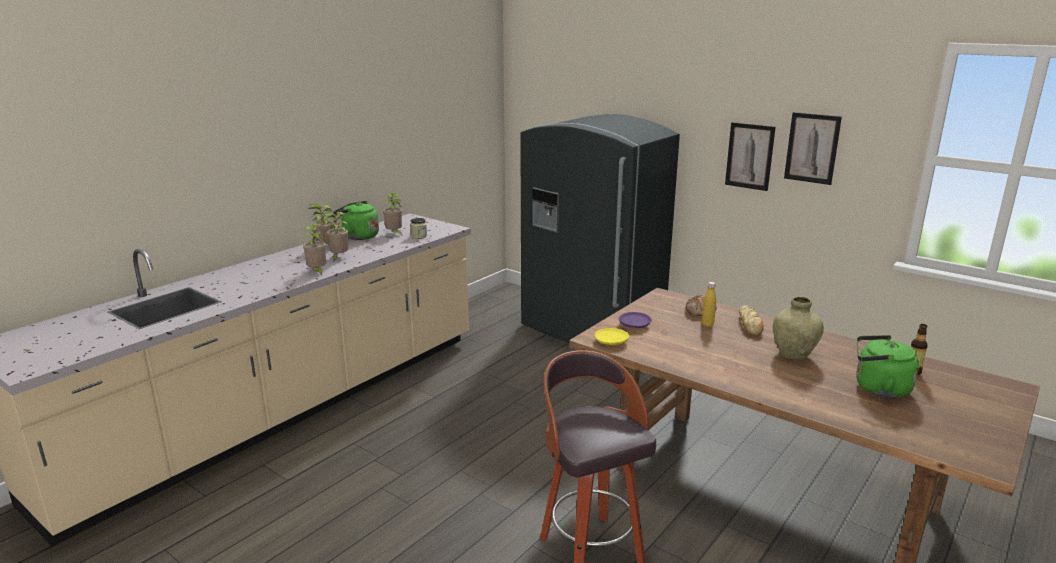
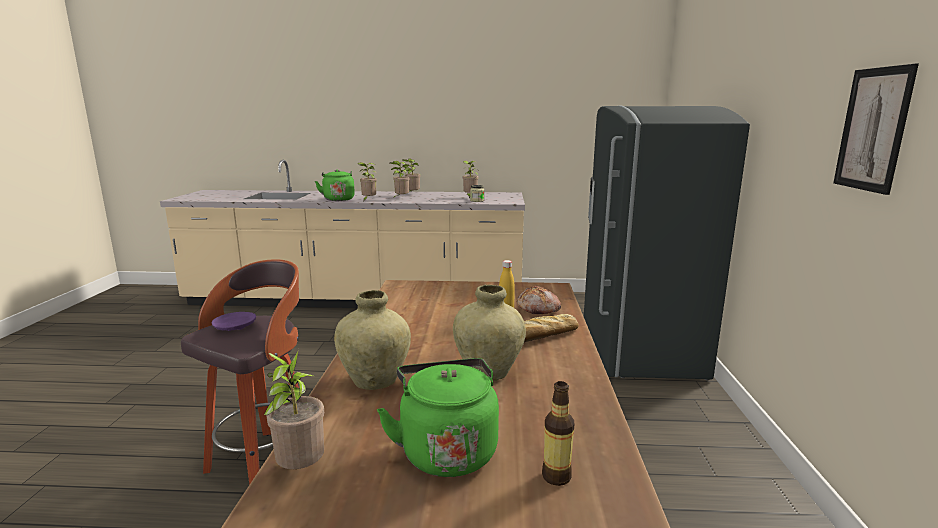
camera: 55 degrees right, 5 degrees down
green kettle [333,201,379,240] -> green kettle moved to [315,169,355,201]
yellow plate [595,328,629,345] -> none
purple plate [619,312,652,328] -> purple plate moved to [212,312,256,331]
picture [725,122,776,191] -> none
none -> potted plant [264,349,324,469]
none -> beige vase [334,290,411,390]

